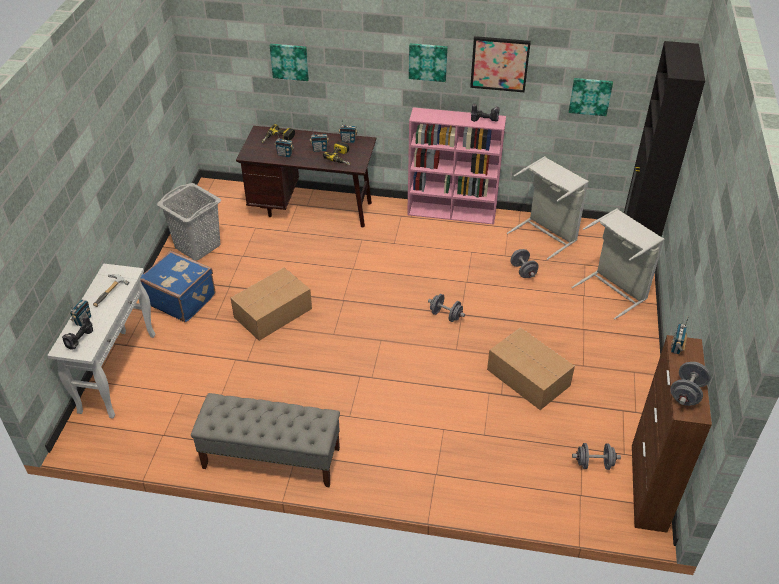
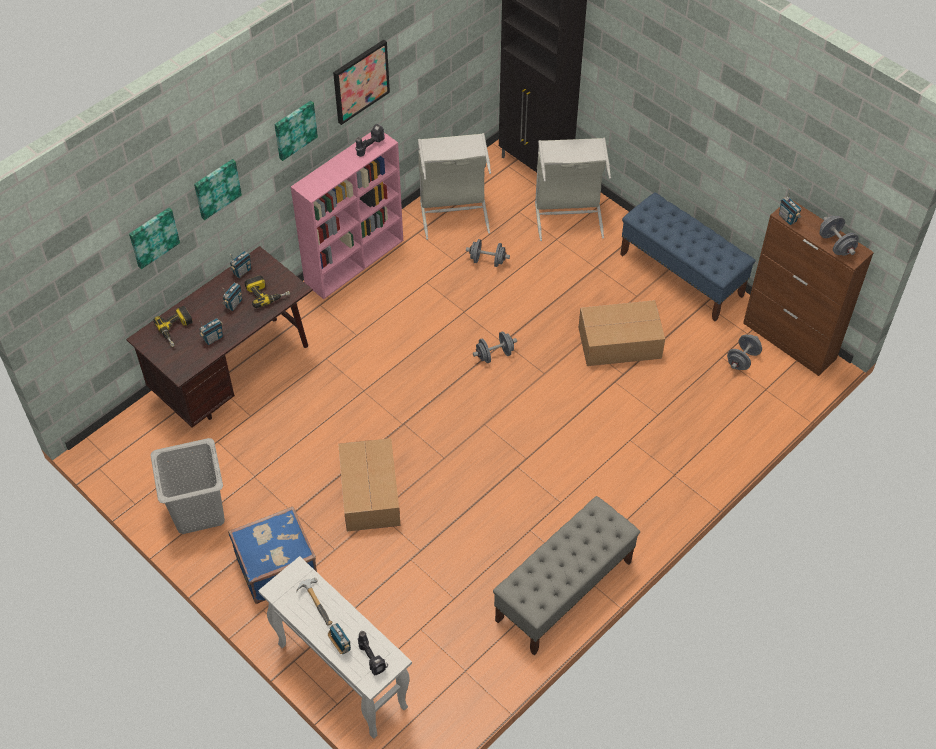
camera: 55 degrees left, 10 degrees up
picture [569,78,613,116] -> picture moved to [194,159,242,220]
none -> blue bench [620,192,755,321]

